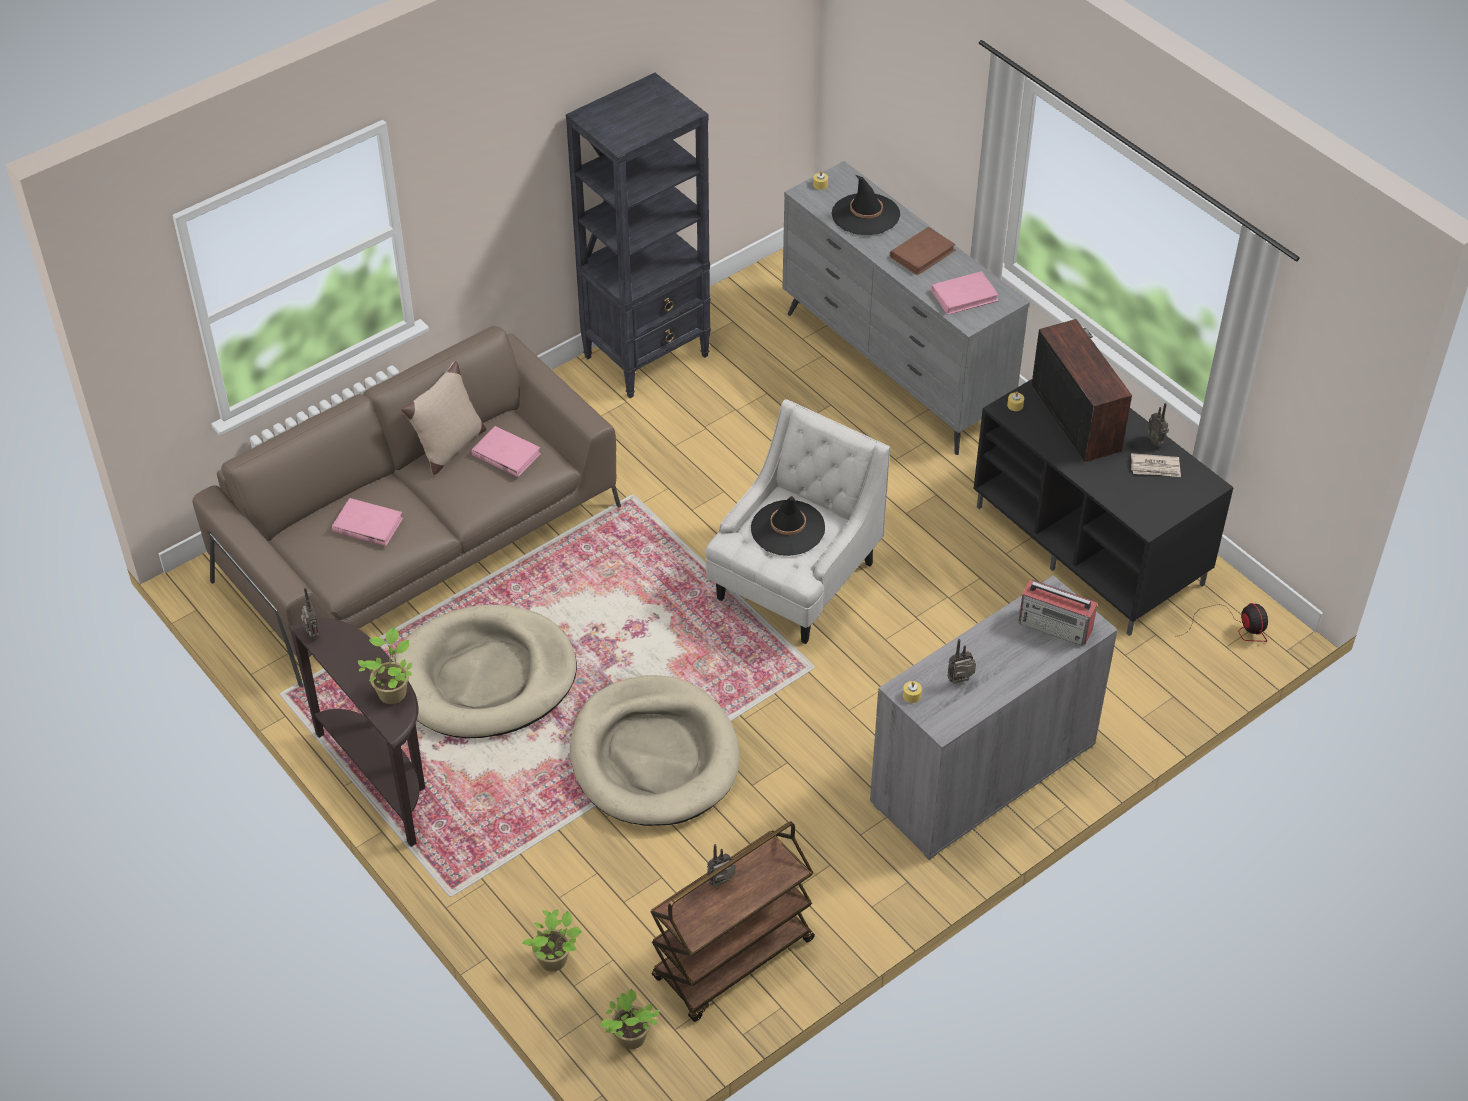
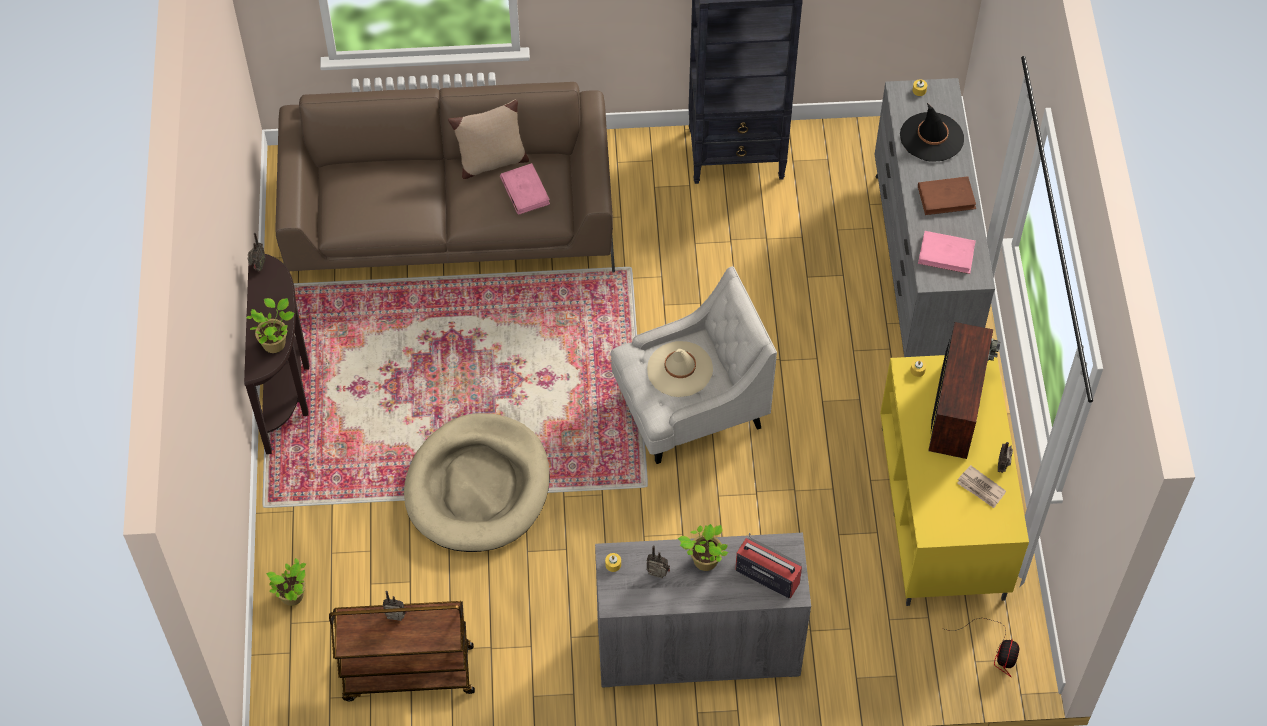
camera: 35 degrees right, 10 degrees up
pink book [332,498,403,546] -> none
beige dog bed [393,605,577,738] -> none
potted plant [600,989,659,1049] -> potted plant moved to [678,524,728,571]
black hat [751,496,825,556] -> beige hat [647,341,713,397]
black tv stand [974,379,1234,636] -> yellow tv stand [880,352,1029,606]
radio [1019,580,1098,646] -> radio turned 150 degrees clockwise [735,533,802,598]

